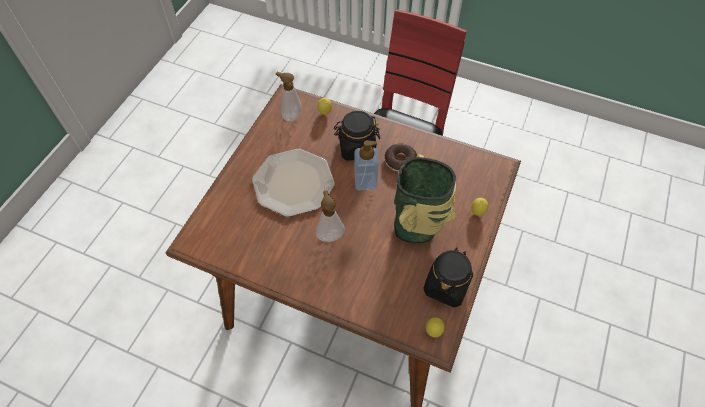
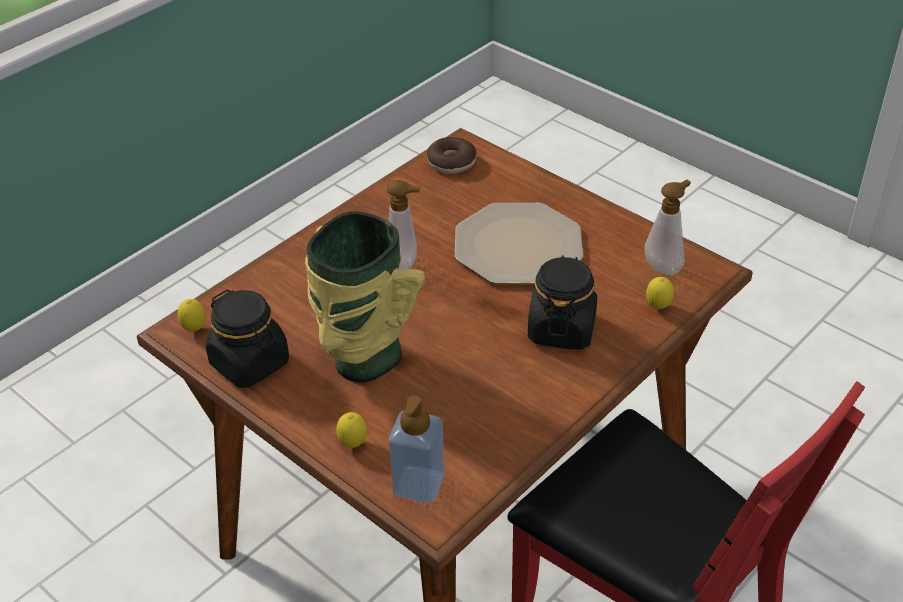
camera: 110 degrees right, 15 degrees down
soap dispenser [355,140,379,190] -> soap dispenser moved to [389,395,444,503]
donut [384,144,417,172] -> donut moved to [427,137,477,174]

